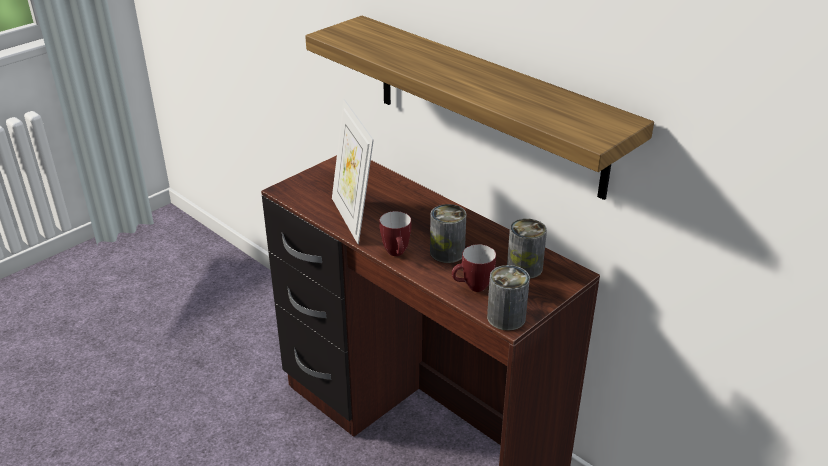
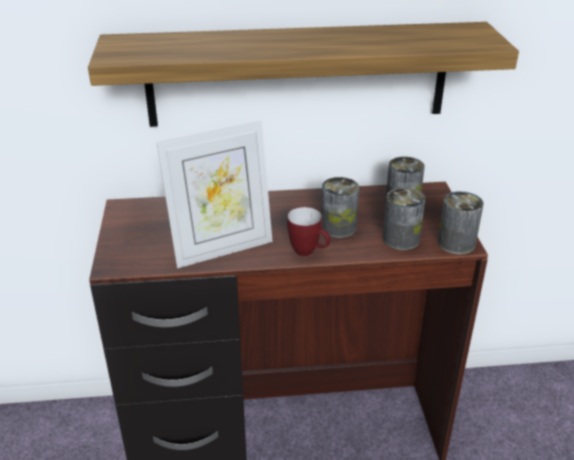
camera: 50 degrees left, 0 degrees up
picture frame [332,99,374,244] -> picture frame turned 45 degrees counterclockwise [157,121,273,268]
mug [452,244,496,292] -> can [383,188,425,250]

